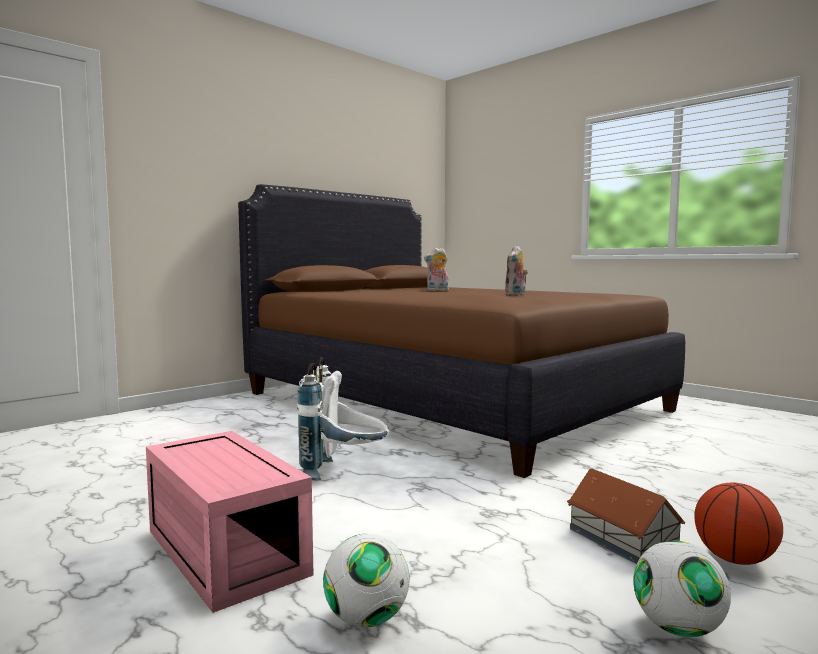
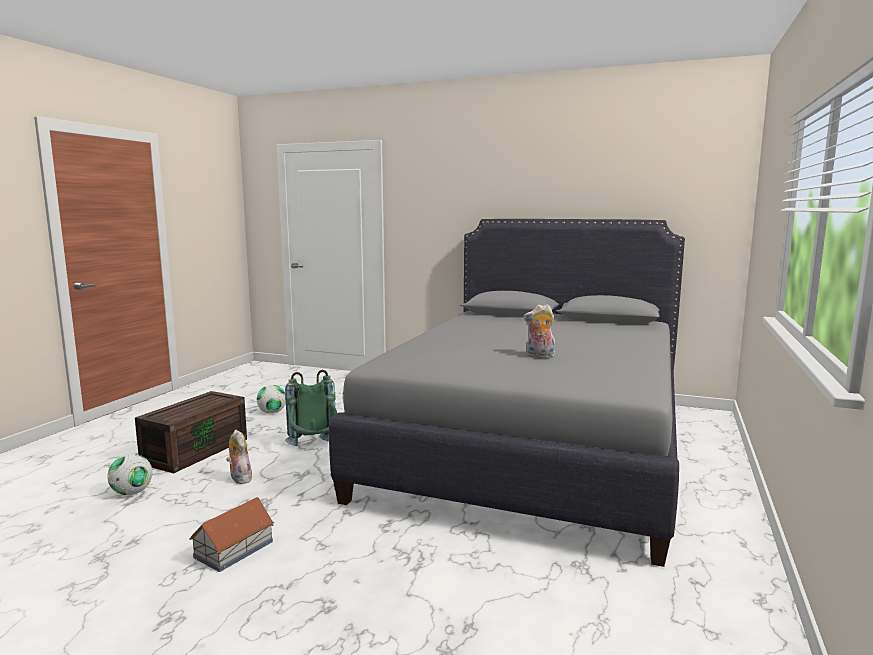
camera: 65 degrees right, 5 degrees up
pink storage box [146,431,314,613] -> brown storage box [135,391,247,473]
brown bed [238,184,685,478] -> grey bed [329,219,685,567]
white backpack [297,357,390,480] -> green backpack [285,370,337,446]
plush toy [424,248,449,291] -> plush toy moved to [226,430,252,484]
football [633,541,731,637] -> football moved to [257,385,286,414]
basketball [694,482,783,565] -> none

